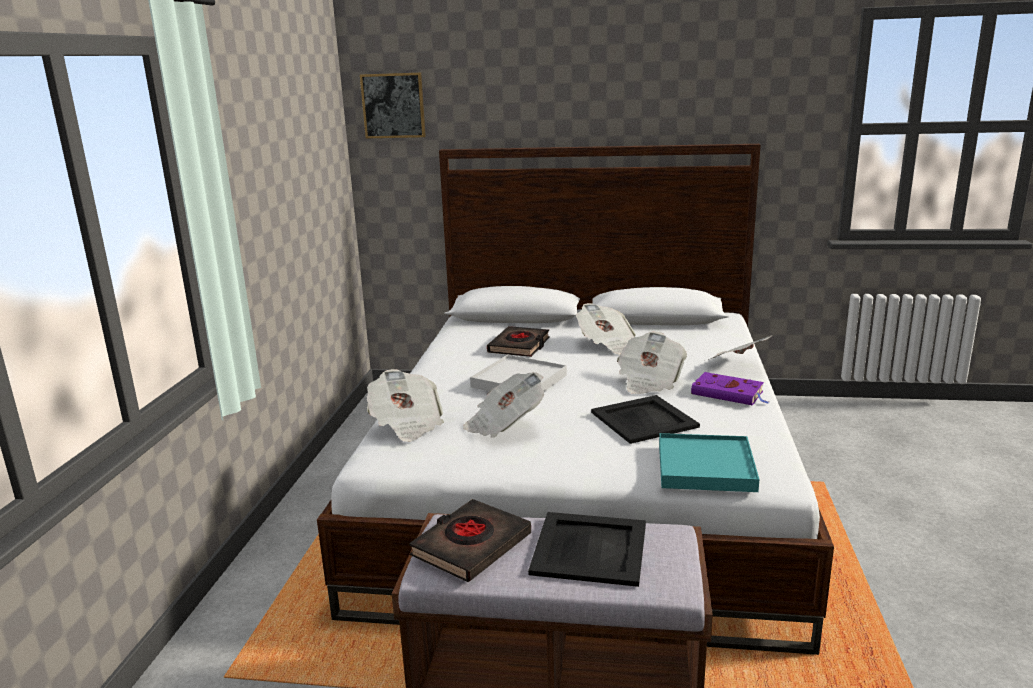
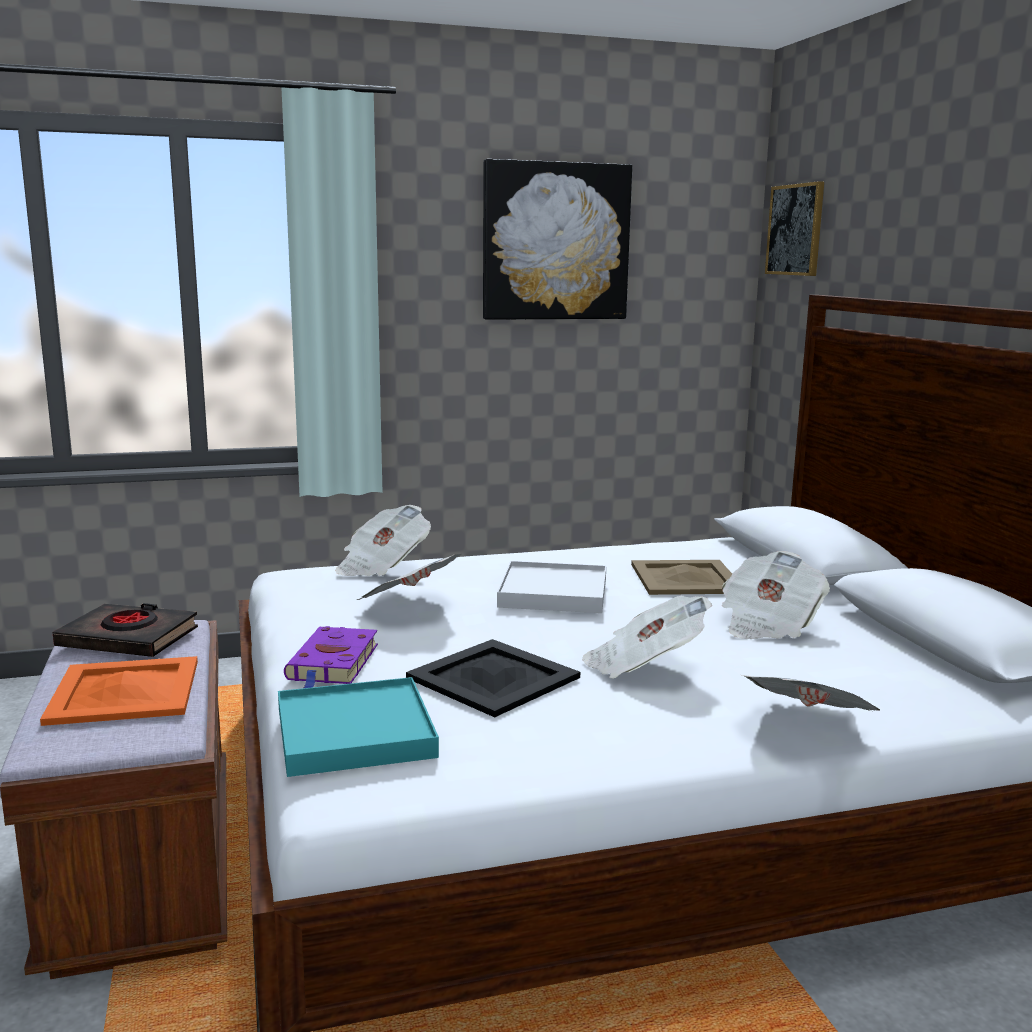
camera: 65 degrees right, 5 degrees down
black book [487,326,550,357] -> beige tray [631,560,732,595]
black tray [528,512,646,587] -> orange tray [40,656,198,726]
purple book [691,372,769,405] -> purple book moved to [284,626,378,688]
none -> picture [483,159,632,320]

